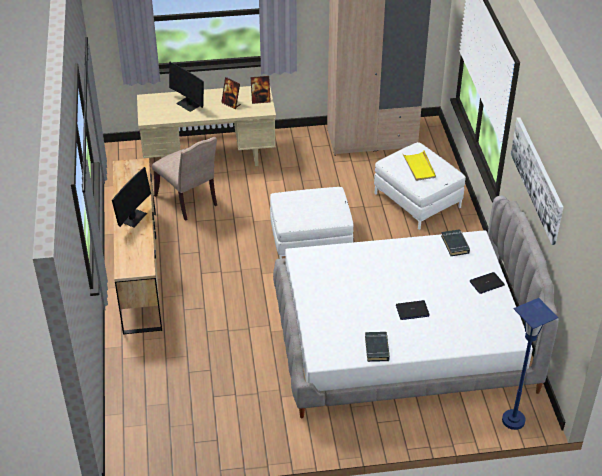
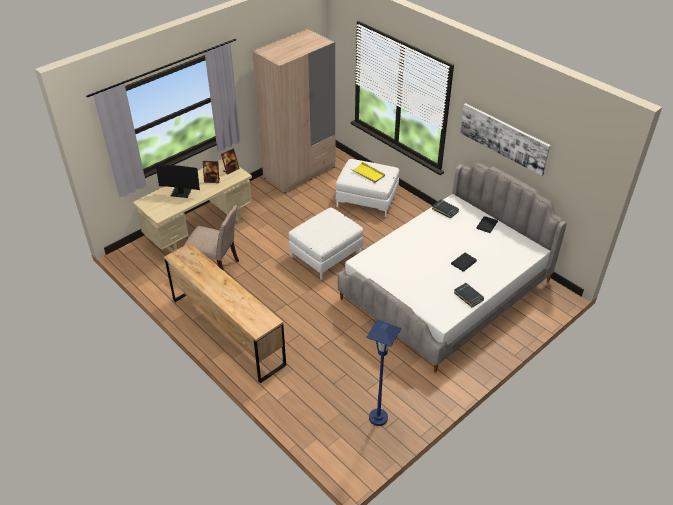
camera: 35 degrees left, 0 degrees up
monitor [112,167,151,227] -> none
blue floor lamp [502,298,559,430] -> blue floor lamp moved to [366,319,402,426]

